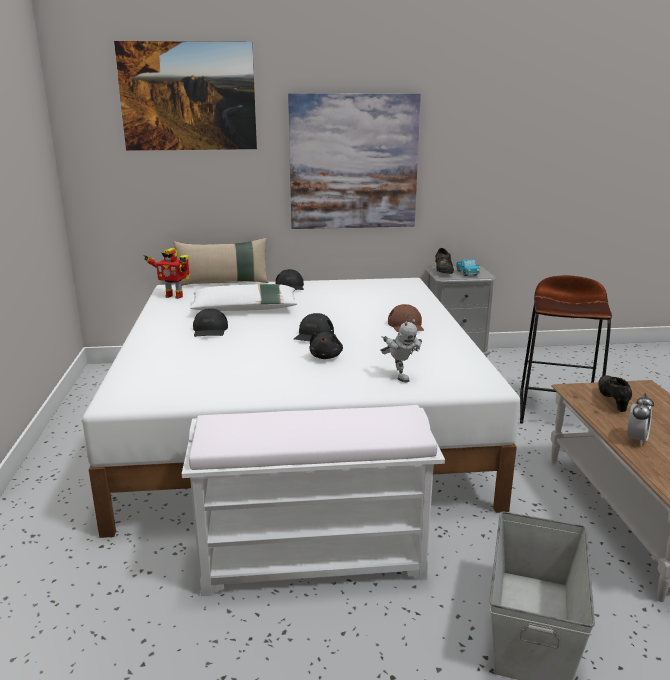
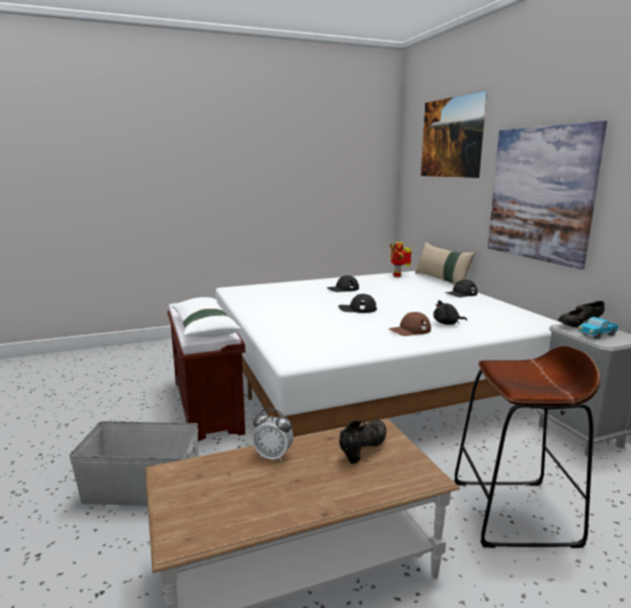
camera: 75 degrees right, 5 degrees down
white bench [182,405,445,596] -> brown bench [167,303,246,441]
white pillow [190,284,297,311] -> white pillow moved to [171,297,241,337]
black plush toy [310,332,343,359] -> black plush toy moved to [433,300,467,325]
toy robot [381,319,422,382] -> none
black shoe [598,375,632,412] -> black shoe turned 45 degrees counterclockwise [339,419,387,464]

